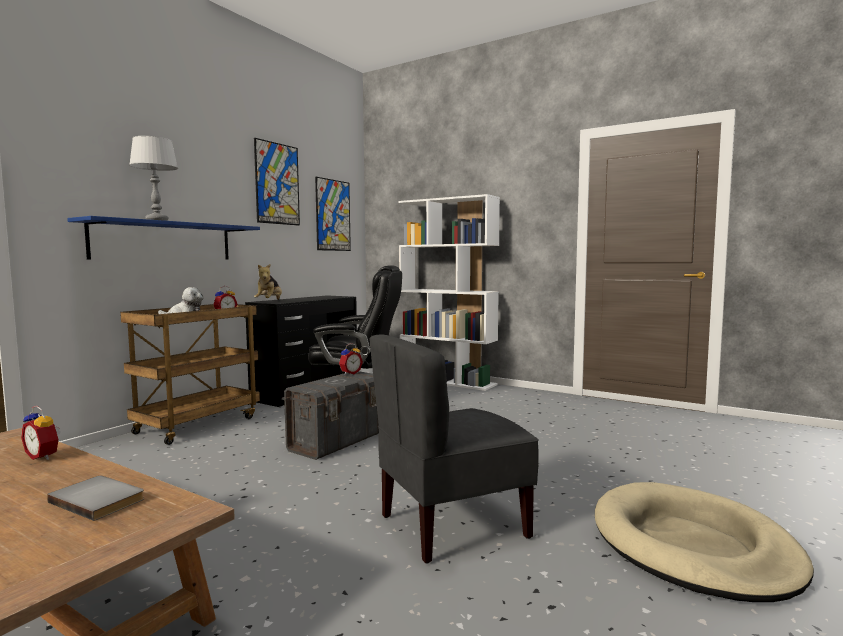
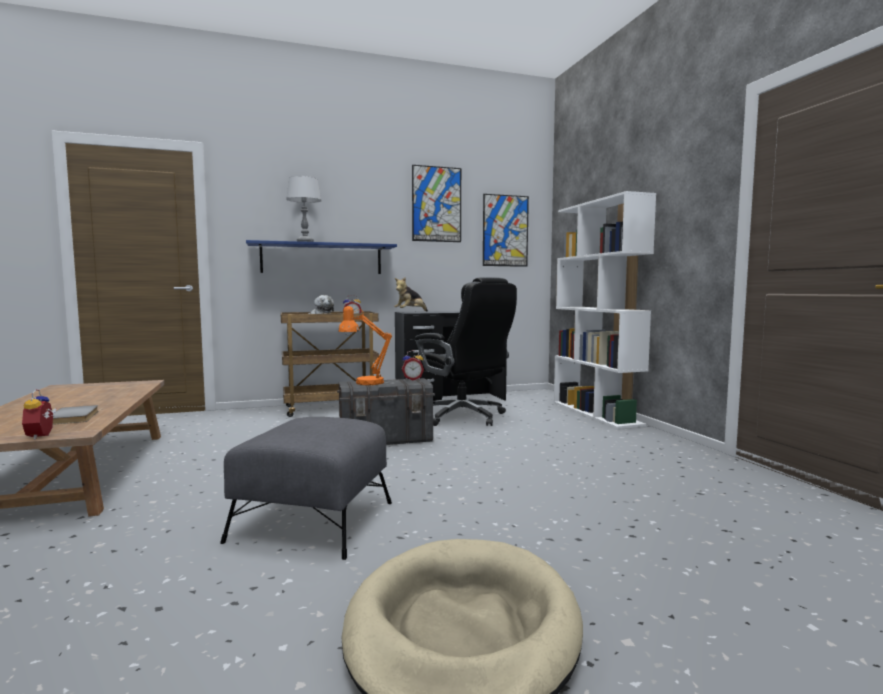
camera: 40 degrees right, 0 degrees up
alarm clock [21,406,61,460] -> alarm clock moved to [22,389,57,440]
grey chair [369,335,539,563] -> grey ottoman [220,417,392,560]
none -> orange table lamp [338,306,392,385]

